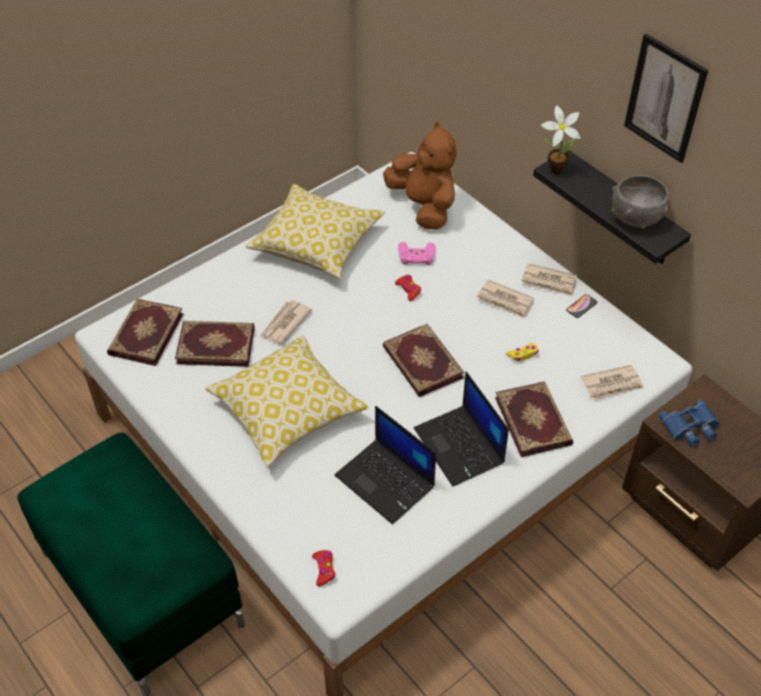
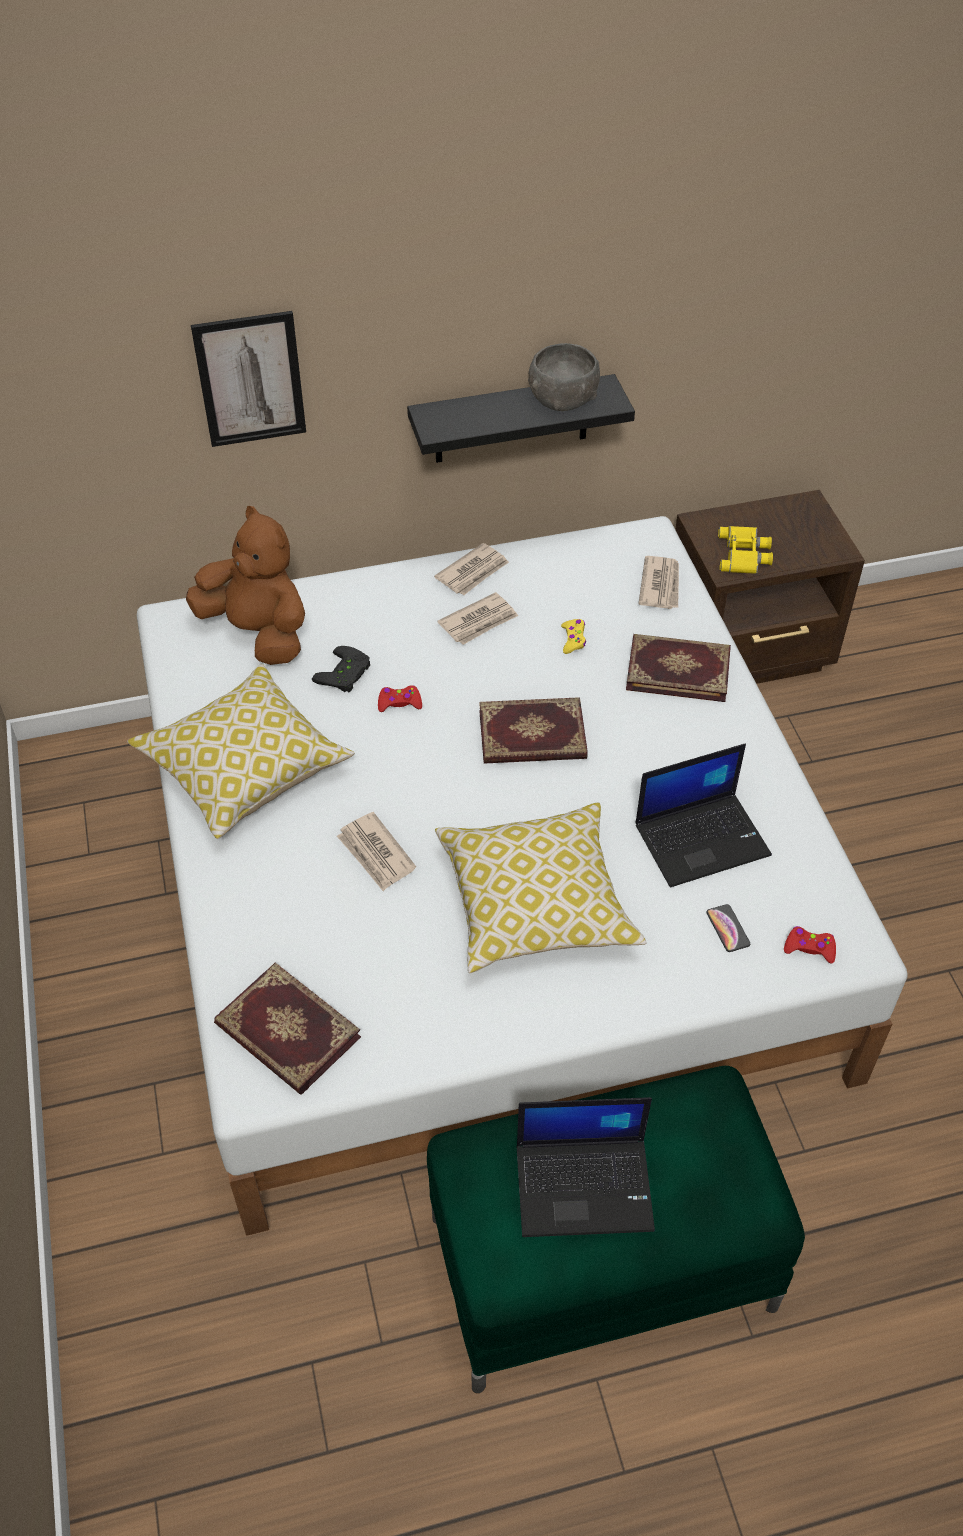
camera: 65 degrees left, 0 degrees up
book [175,321,254,367] -> none
brown plush toy [383,122,456,230] -> brown plush toy turned 45 degrees clockwise [186,506,305,665]
pink game controller [398,242,436,265] -> black game controller [312,646,370,692]
laptop [414,372,509,487] -> laptop moved to [517,1097,655,1237]
potted plant [541,106,581,174] -> none
phone [566,294,597,318] -> phone moved to [706,904,750,952]
picture [624,34,708,163] -> picture moved to [191,311,306,447]
blue binoculars [659,400,720,447] -> yellow binoculars [718,526,773,574]

